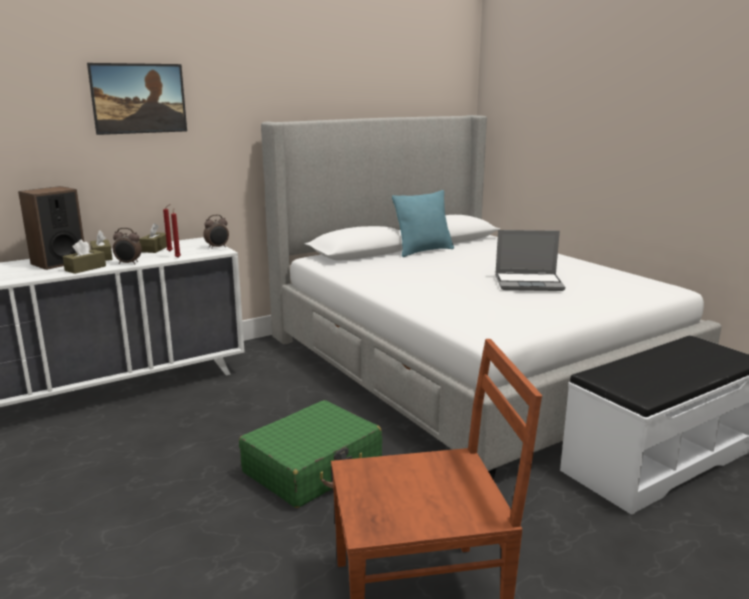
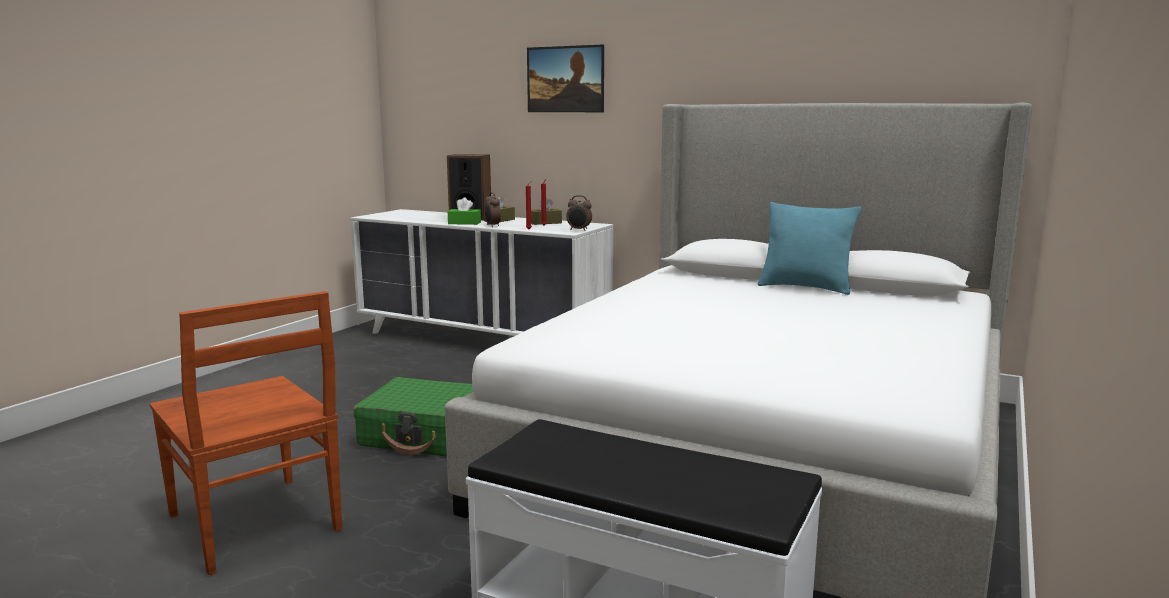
camera: 60 degrees right, 5 degrees down
brown tissue box [63,240,106,274] -> green tissue box [448,197,481,225]
laptop [495,230,565,291] -> none

